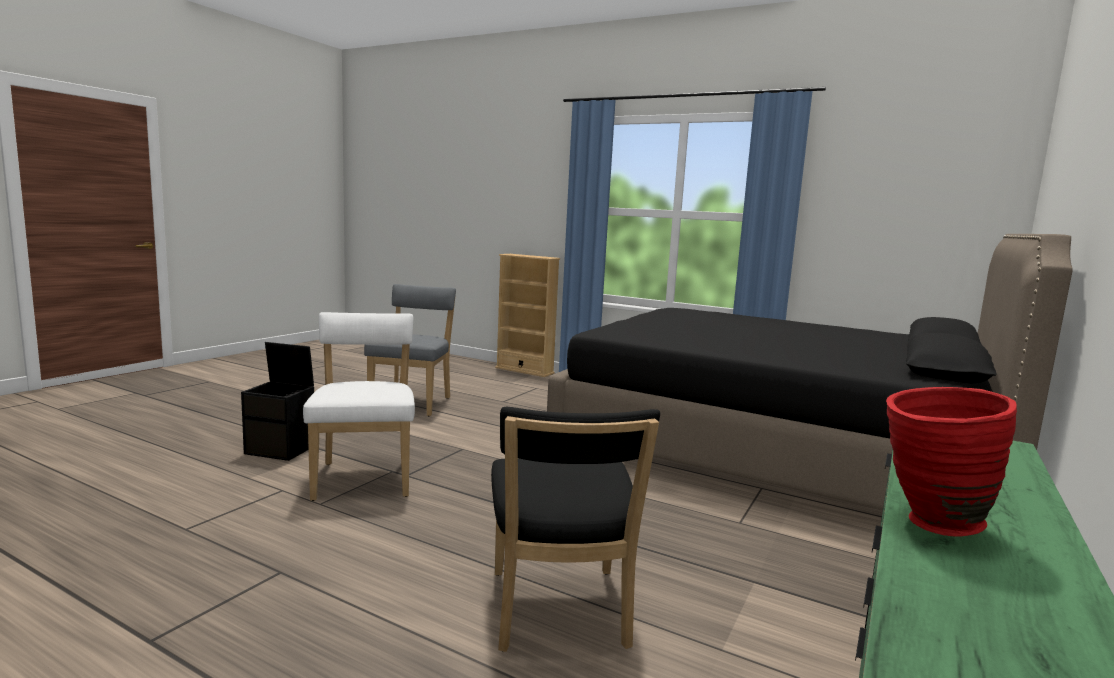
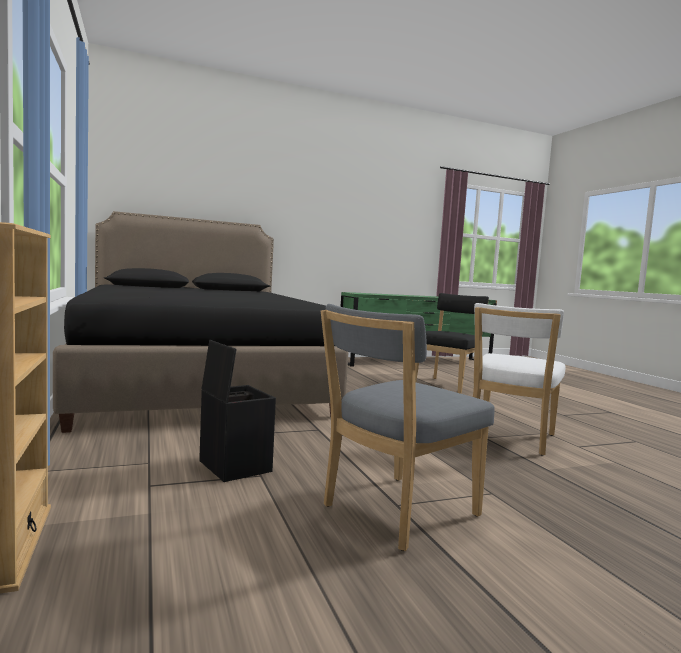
camera: 140 degrees left, 5 degrees down
black storage box [241,342,314,461] -> black storage box moved to [199,340,276,482]
red vase [886,387,1017,537] -> none

